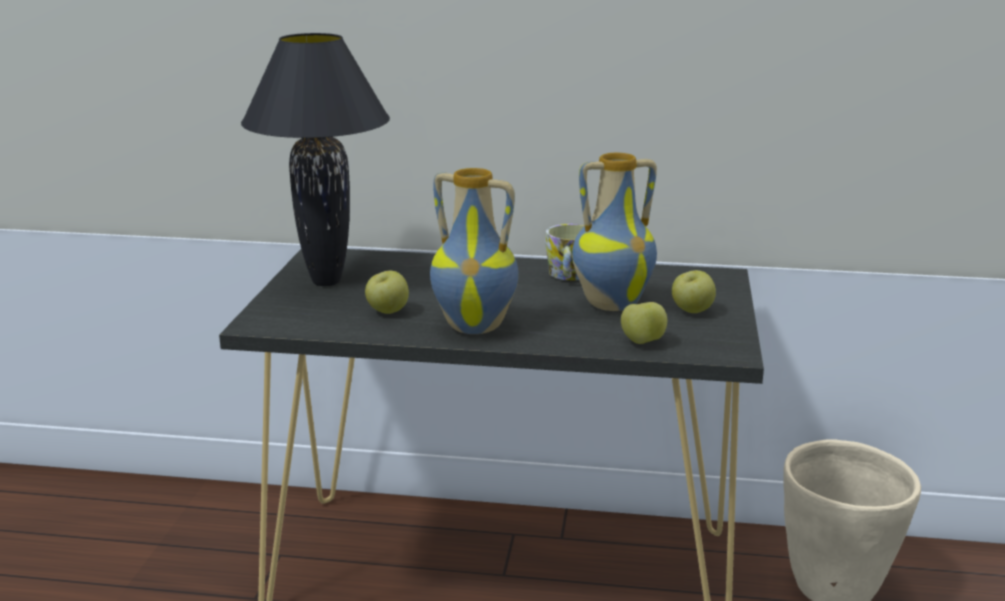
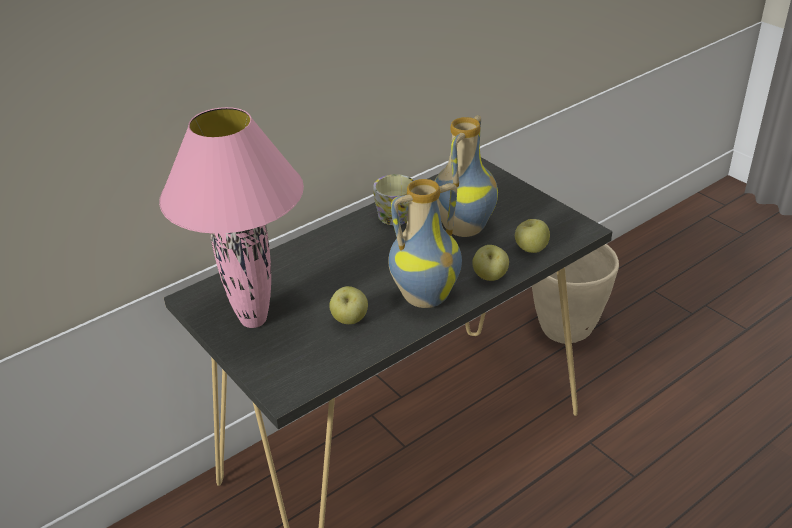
camera: 45 degrees left, 15 degrees up
black table lamp [241,33,390,286] -> pink table lamp [159,107,304,328]
apple [672,270,716,313] -> apple moved to [472,245,509,281]

